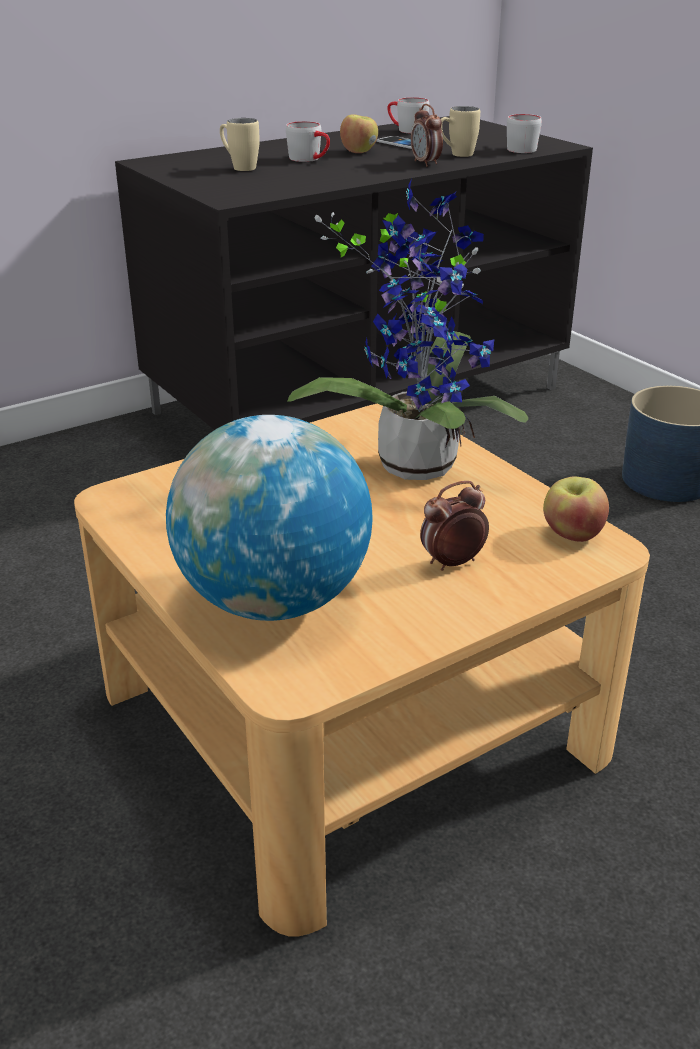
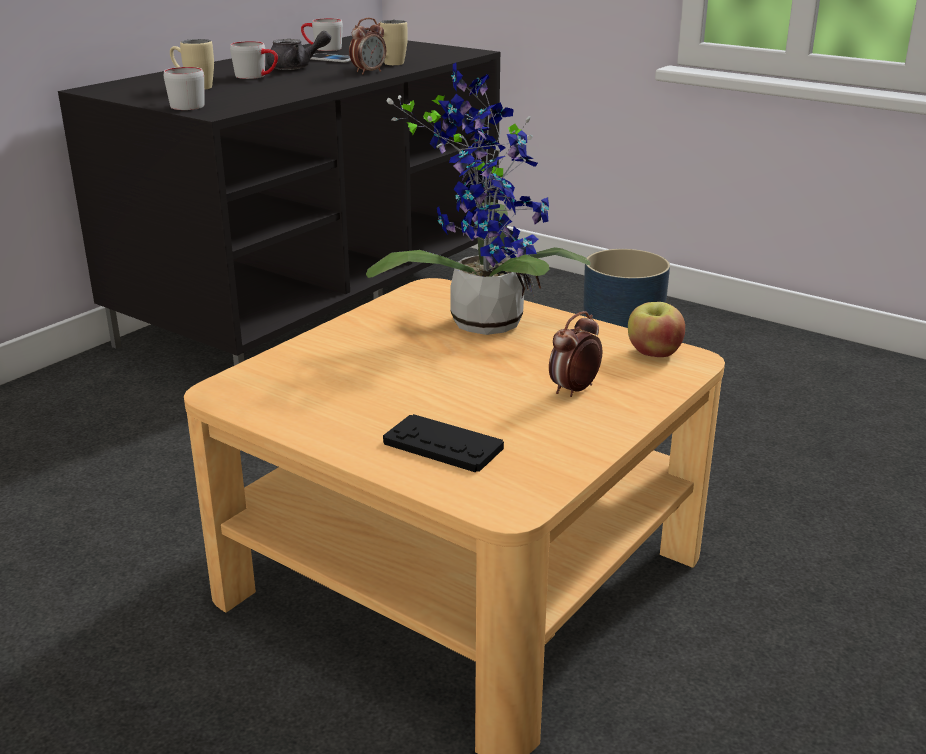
camera: 20 degrees left, 5 degrees down
globe [166,415,373,621] -> black game controller [383,414,504,472]
apple [340,115,378,153] -> grey teapot [267,31,331,70]
alarm clock [411,104,443,167] -> alarm clock turned 90 degrees counterclockwise [349,18,386,74]
grey mug [507,114,542,153] -> grey mug moved to [164,67,205,110]

